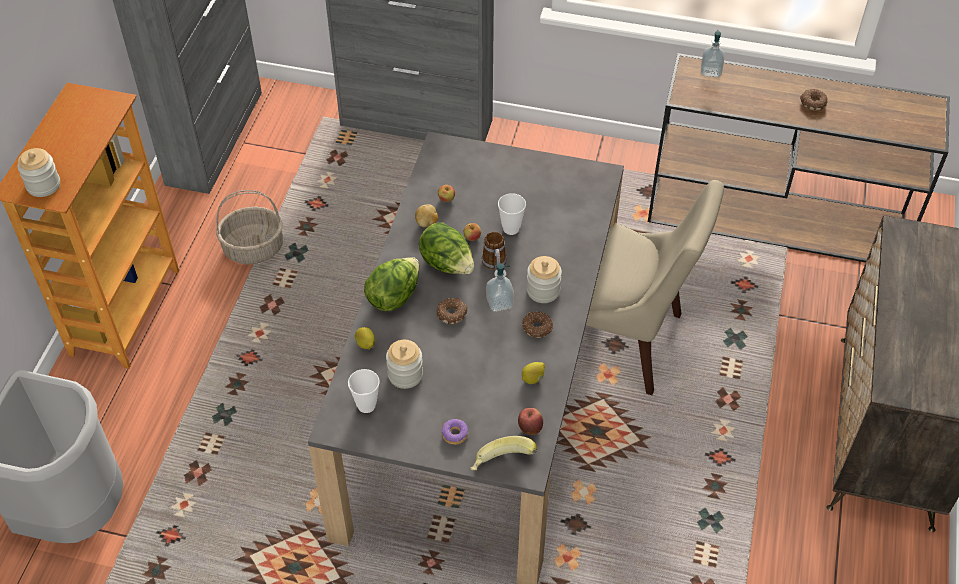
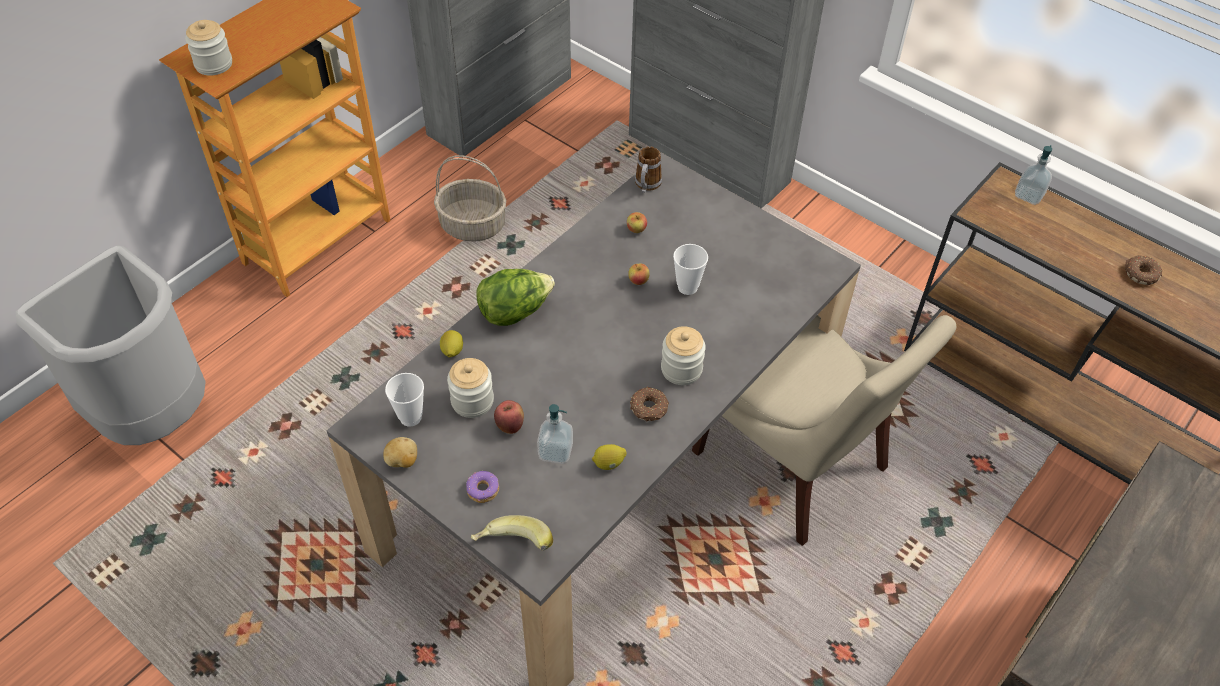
camera: 25 degrees right, 0 degrees up
potato [415,204,438,227] -> potato moved to [383,437,417,468]
lettuce [419,222,474,274] -> none
donut [437,298,467,325] -> none
mug [482,232,506,271] -> mug moved to [635,146,662,193]
soap dispenser [486,263,514,312] -> soap dispenser moved to [537,404,573,464]
apple [518,408,543,435] -> apple moved to [494,400,524,434]

